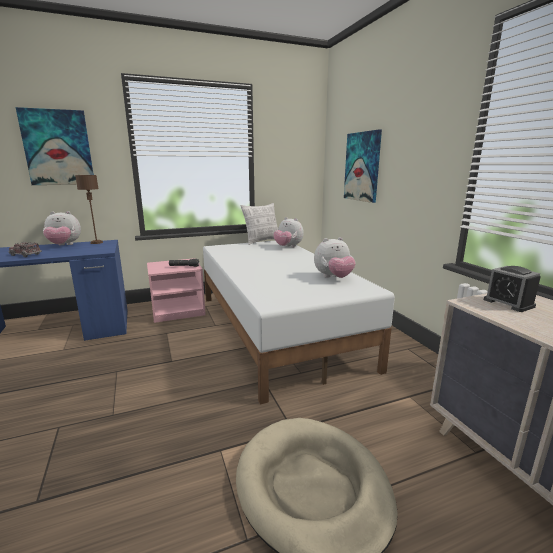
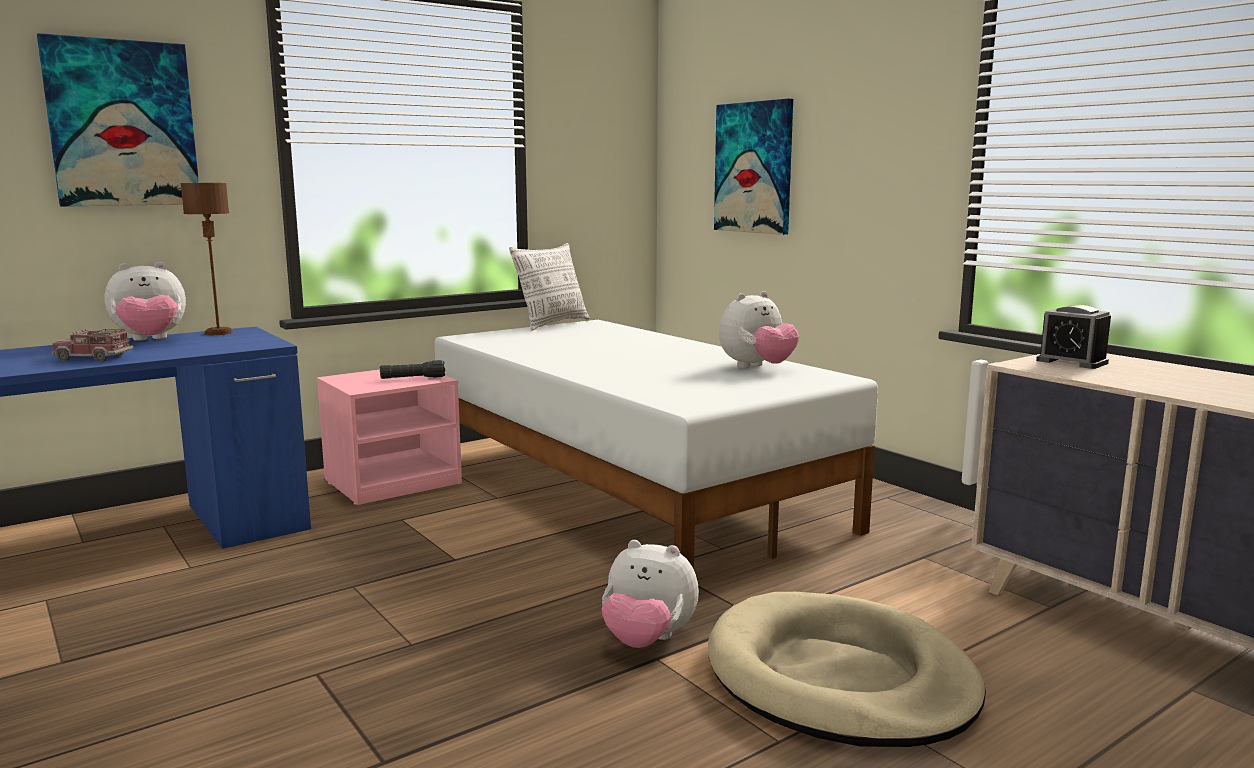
camera: 15 degrees left, 5 degrees down
plush toy [273,217,304,247] -> plush toy moved to [602,540,699,648]

